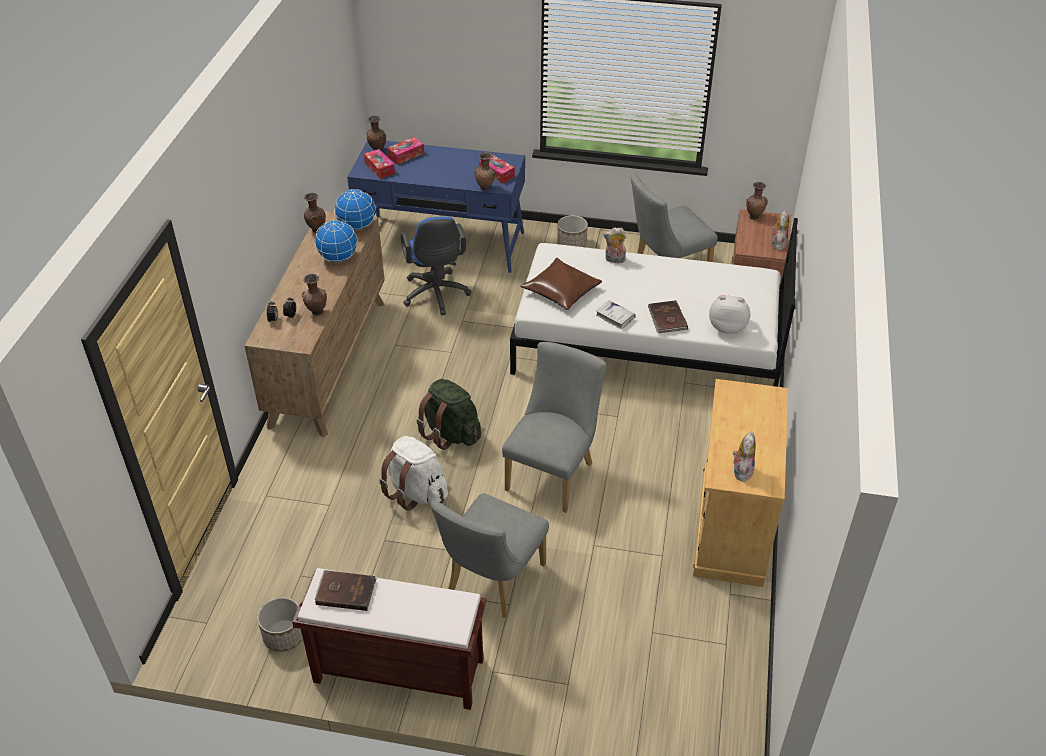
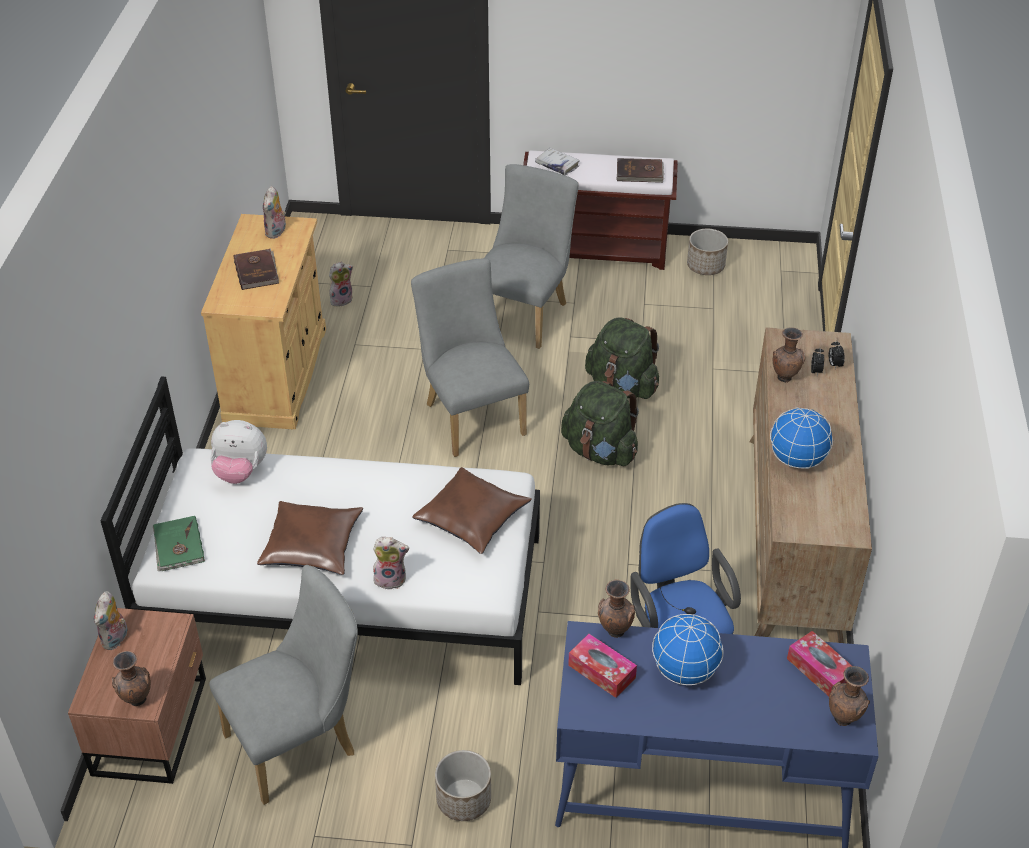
camera: 175 degrees right, 0 degrees up
brown vase [304,193,326,233] -> none
globe [334,189,376,230] -> globe moved to [652,614,724,685]
white backpack [379,436,448,511] -> green backpack [585,317,659,399]
tissue box [387,137,424,165] -> none
grey chair [502,342,606,513] -> grey chair turned 135 degrees clockwise [411,259,529,457]
white book [596,300,636,329] -> white book moved to [535,148,580,175]
brown book [648,300,688,333] -> brown book moved to [234,248,279,290]
none -> green book [153,516,205,571]
none -> brown pillow [257,501,363,575]
none -> plush toy [329,262,353,306]

